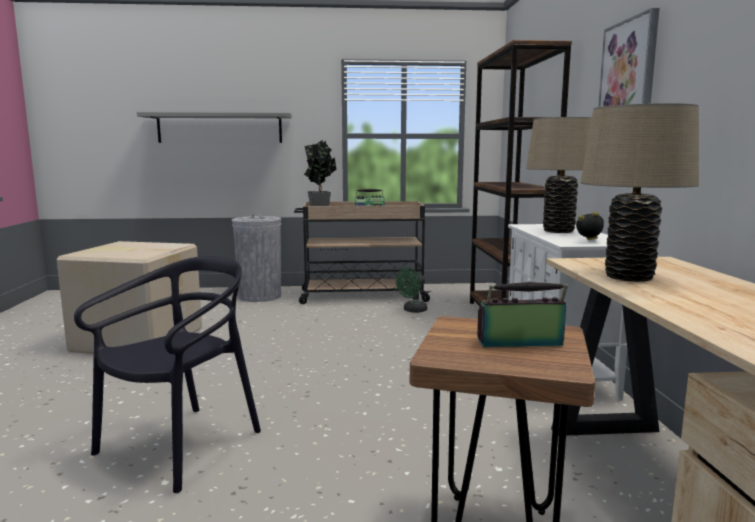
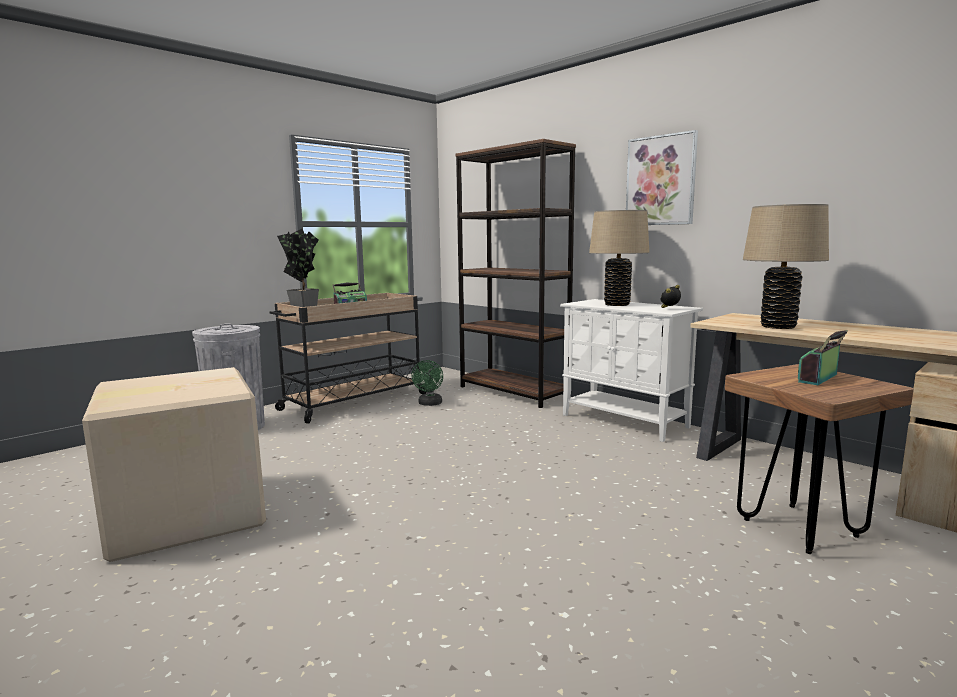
camera: 40 degrees left, 0 degrees up
black chair [74,256,261,493] -> none
grey shelf [137,112,292,143] -> none

